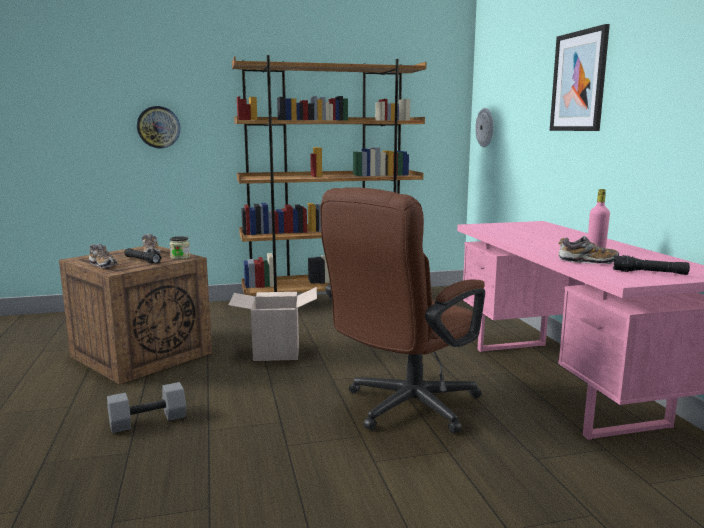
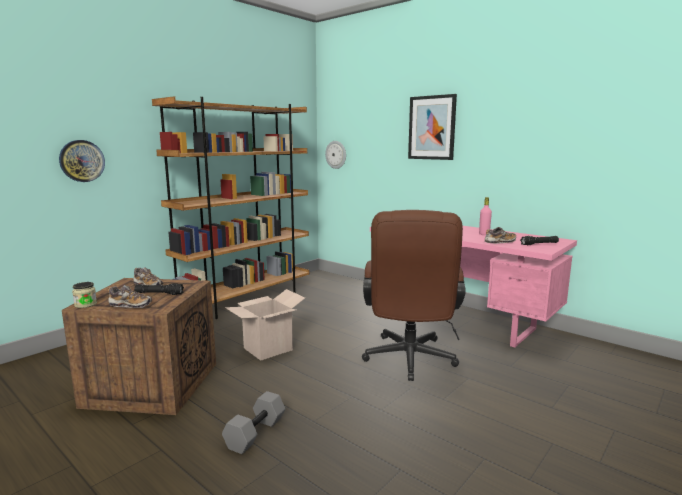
camera: 35 degrees left, 0 degrees up
jar [169,236,190,260] -> jar moved to [72,282,97,308]

